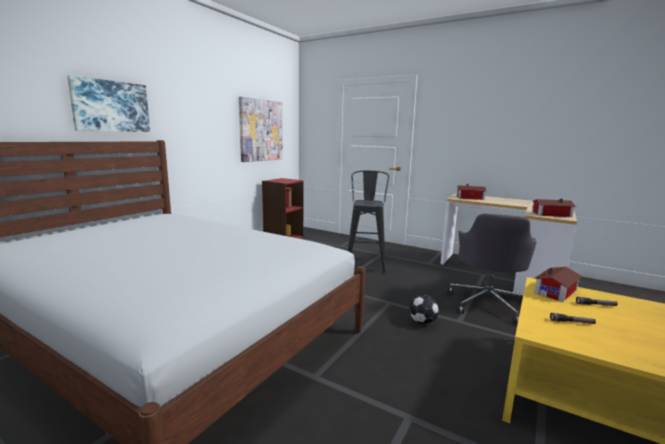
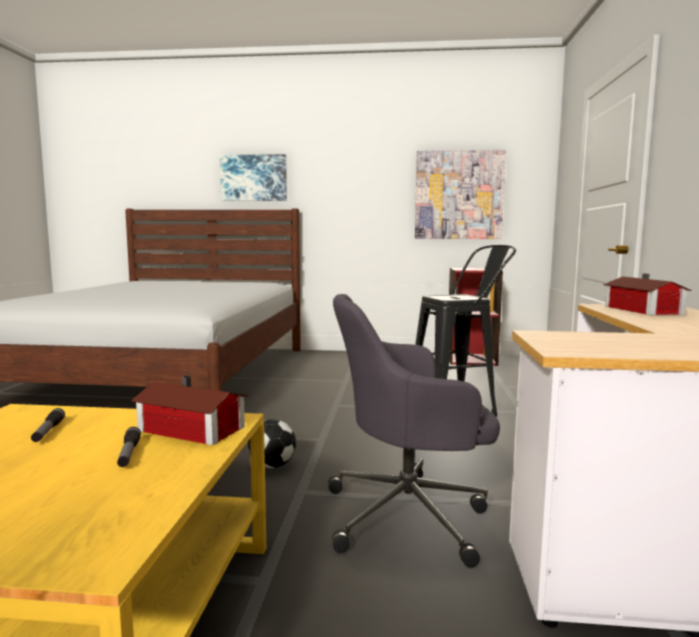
camera: 65 degrees right, 5 degrees down
toy house [532,199,576,217] -> none

